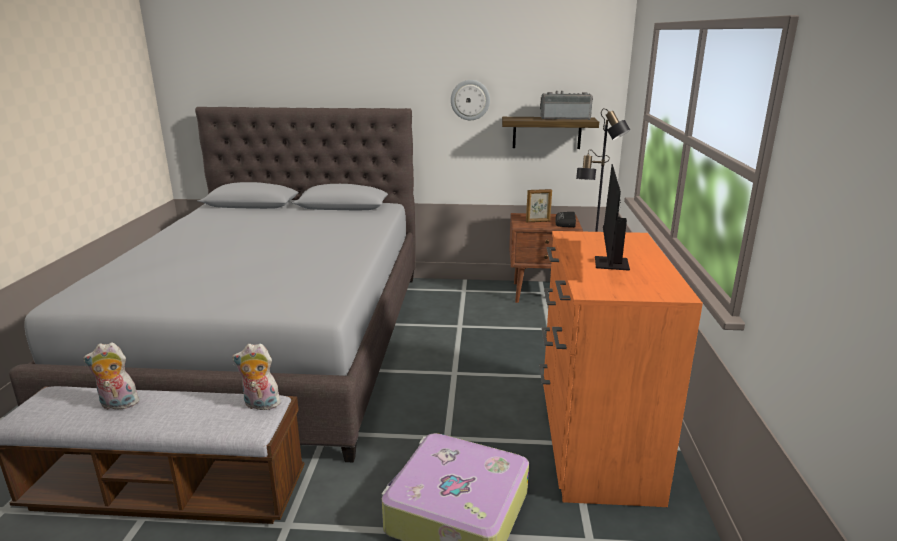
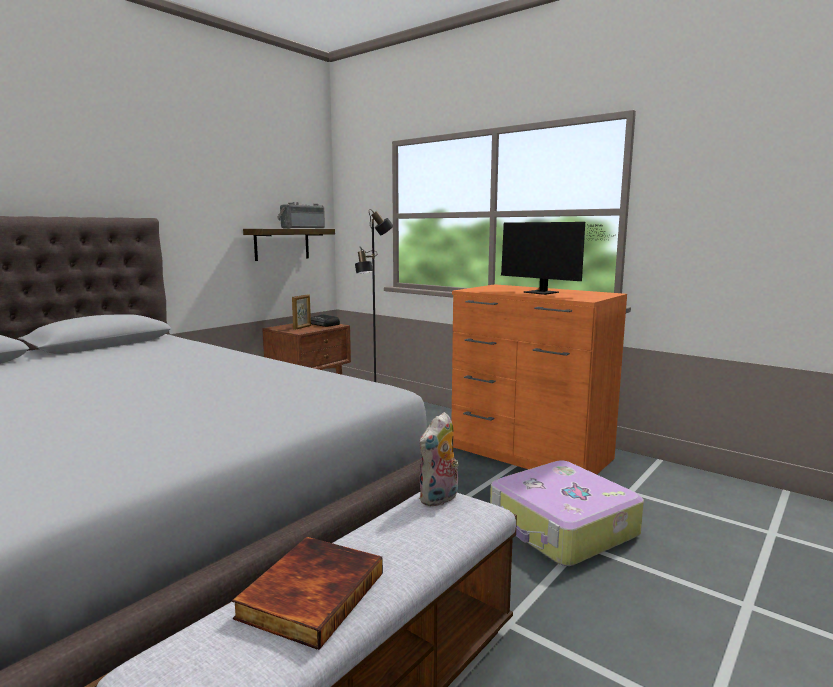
camera: 55 degrees left, 10 degrees down
plush toy [83,342,139,410] -> book [232,537,383,650]
wall clock [451,80,490,120] -> none

